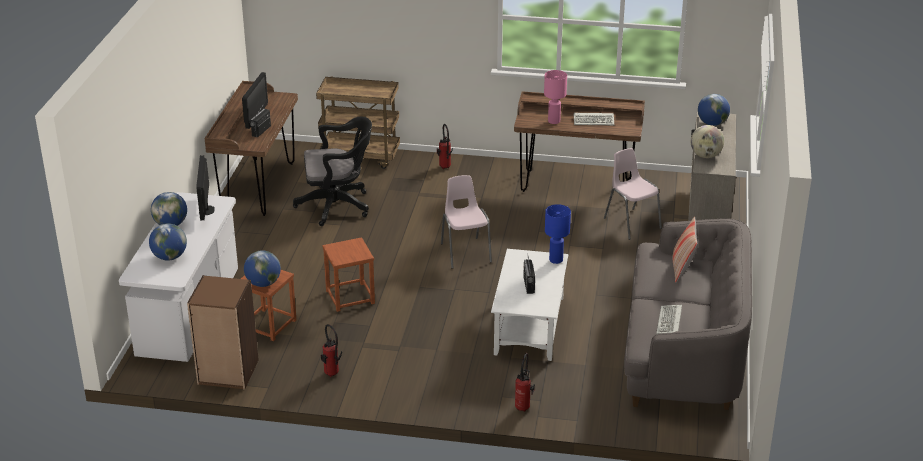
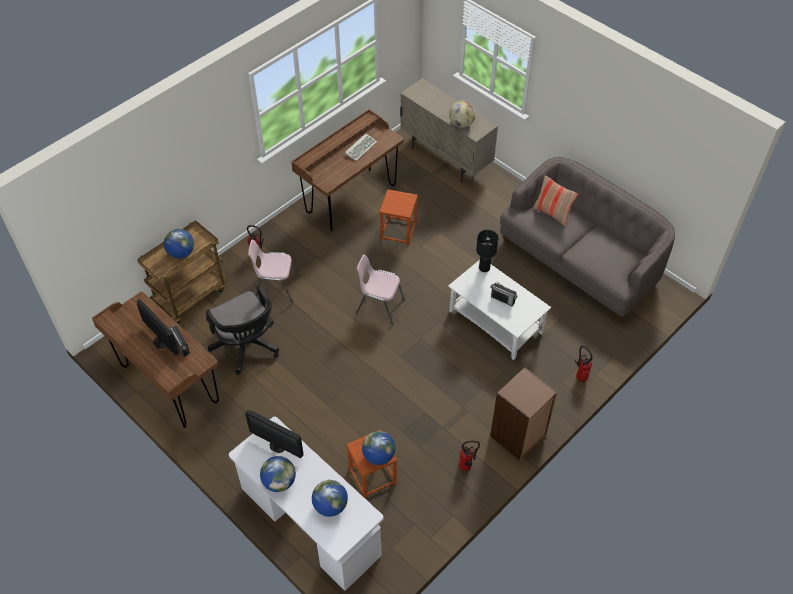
camera: 55 degrees left, 20 degrees up
brown bookcase [187,275,259,389] -> brown bookcase moved to [490,367,557,461]
black office chair [293,117,372,226] -> black office chair turned 120 degrees clockwise [206,285,279,375]
brown stool [322,237,375,312] -> brown stool moved to [379,189,418,245]
pink table lamp [544,70,567,124] -> none
blue table lamp [545,204,571,264] -> black table lamp [476,230,499,272]
pink chair [604,148,662,240] -> pink chair moved to [248,240,298,304]
keyboard [656,305,682,334] -> none
globe [698,94,730,126] -> globe moved to [164,229,194,258]

